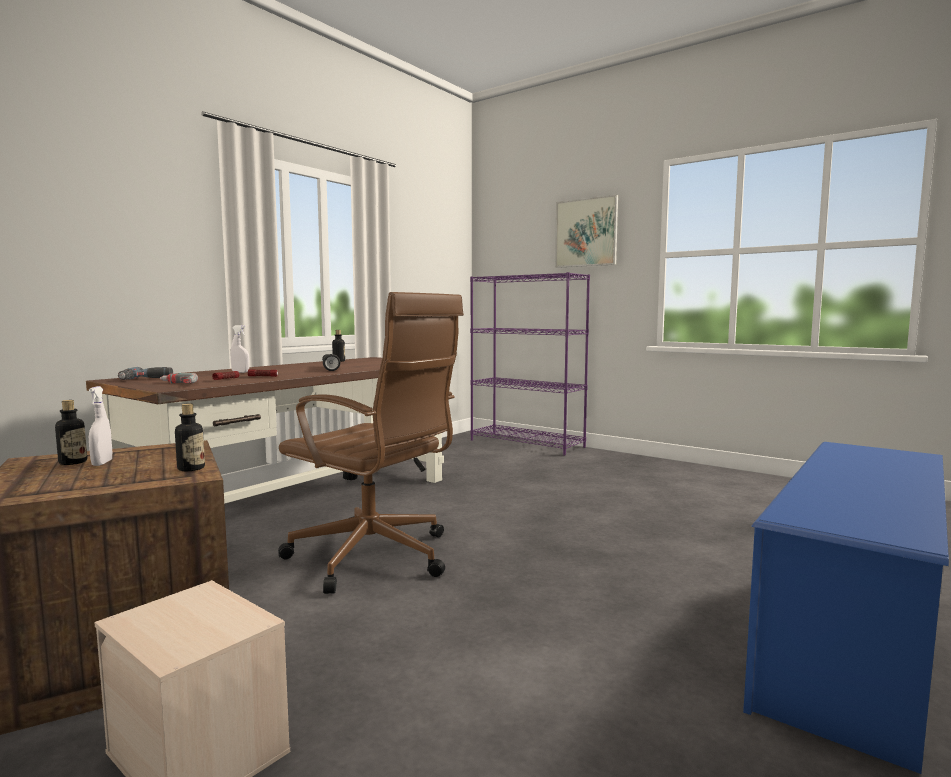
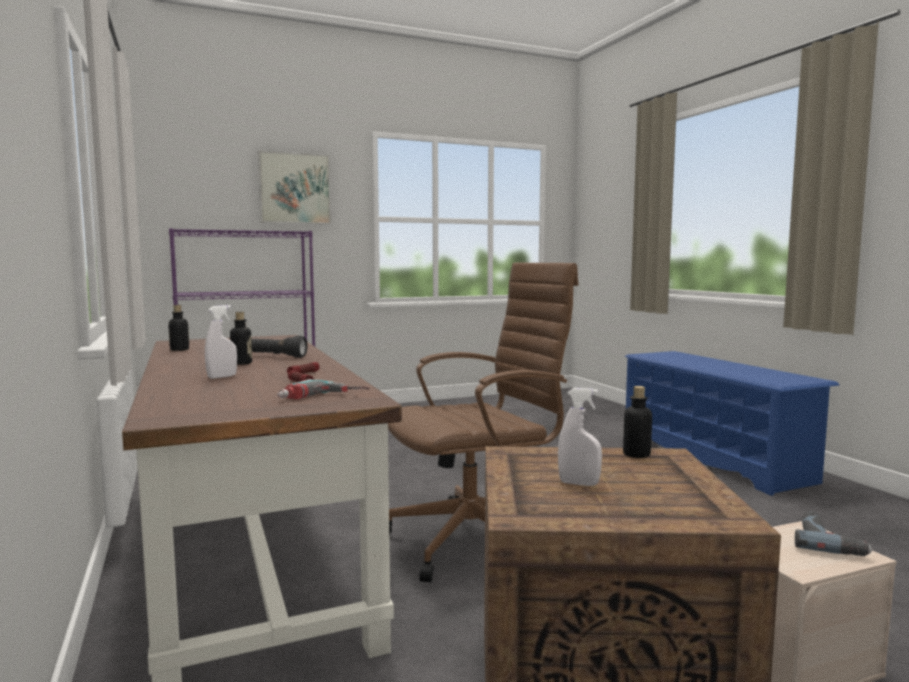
camera: 60 degrees left, 0 degrees up
bottle [55,400,87,465] -> bottle moved to [230,312,252,365]
power drill [118,367,173,380] -> power drill moved to [795,511,873,556]

